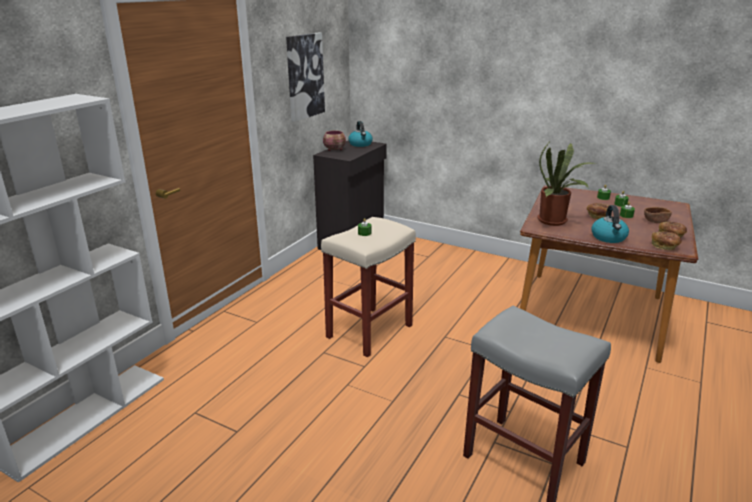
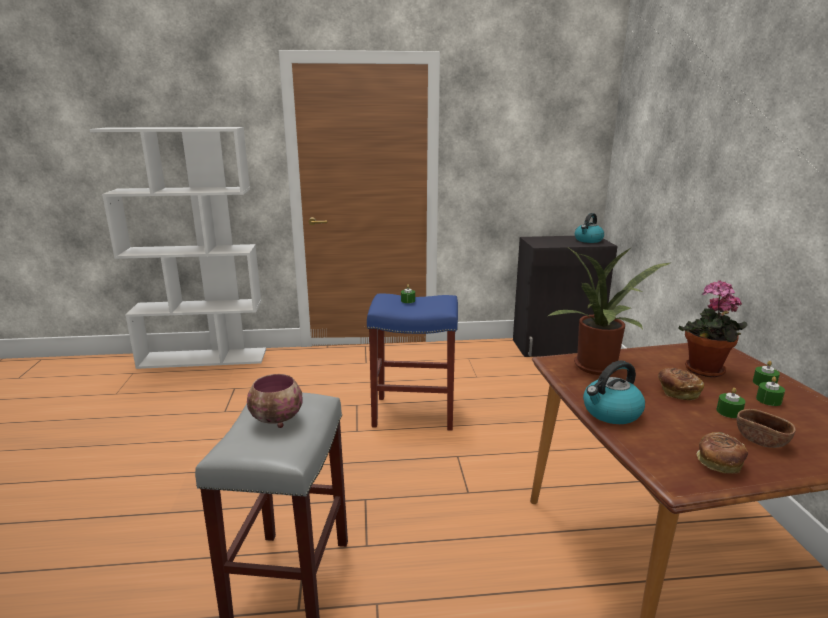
camera: 55 degrees right, 5 degrees down
picture [286,33,325,122] -> none
beige stool [321,217,416,357] -> blue stool [367,294,458,431]
bowl [323,130,346,151] -> bowl moved to [247,374,303,428]
bread [652,231,682,250] -> none
none -> potted plant [678,280,748,378]

